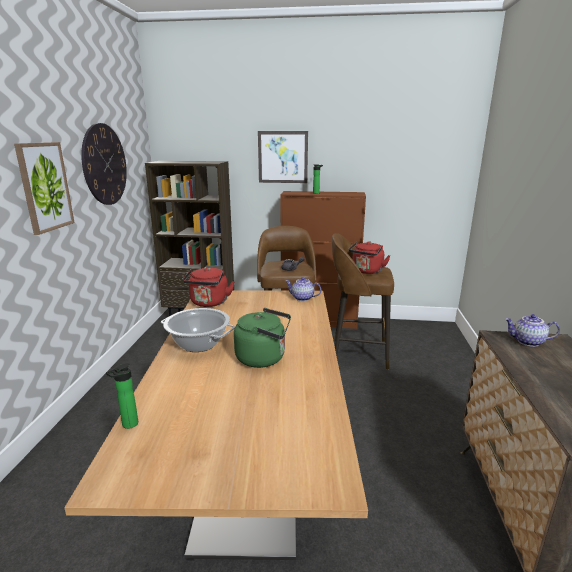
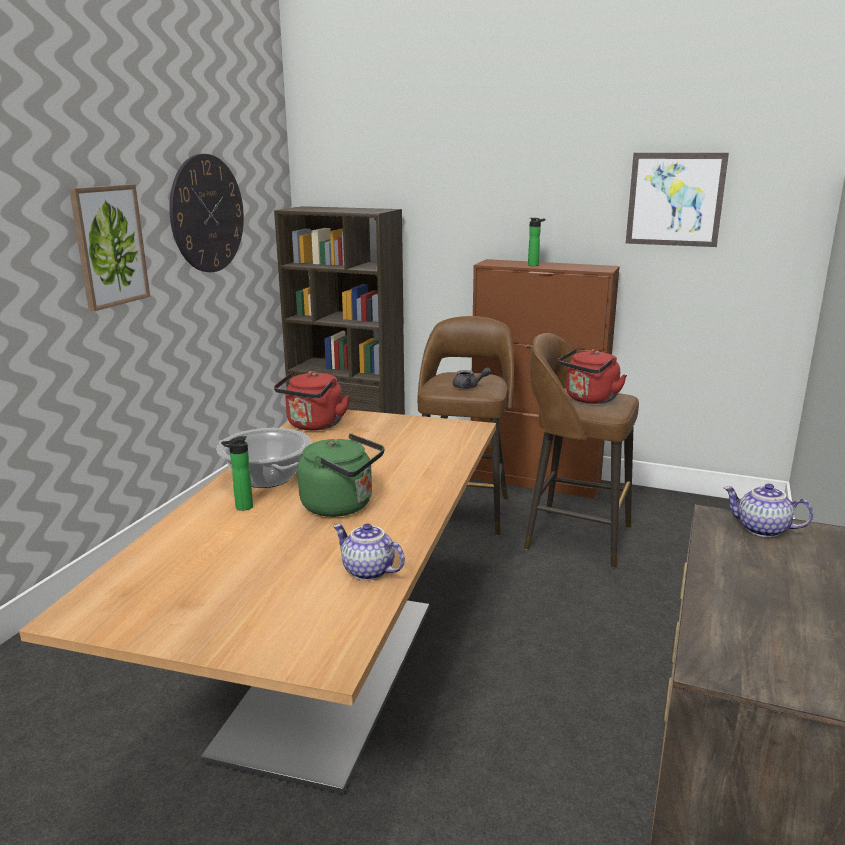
camera: 15 degrees right, 0 degrees up
bottle [106,363,138,429] -> bottle moved to [221,436,253,511]
picture [258,131,308,183] -> picture moved to [626,153,729,247]
teapot [286,277,321,301] -> teapot moved to [333,523,405,580]

